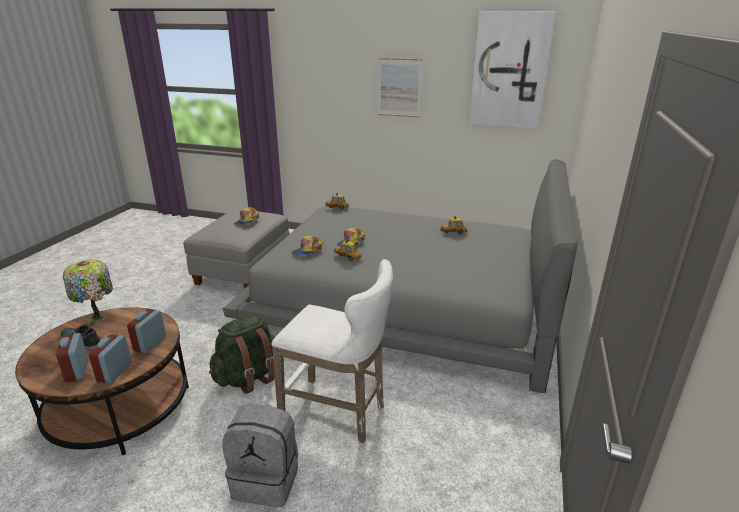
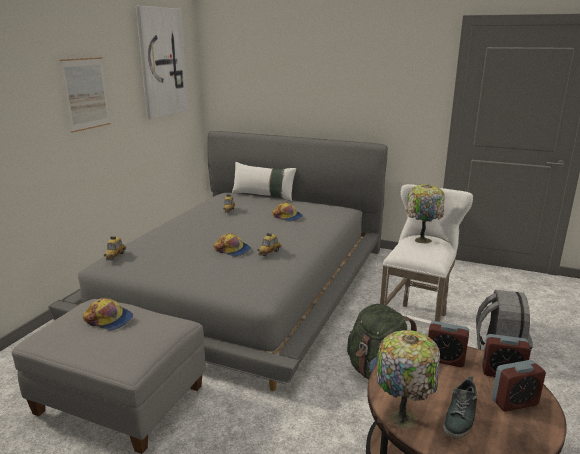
camera: 85 degrees left, 5 degrees down
cap [292,235,323,256] -> cap moved to [272,202,303,222]
none -> white pillow [232,162,296,201]
none -> table lamp [406,184,445,244]

